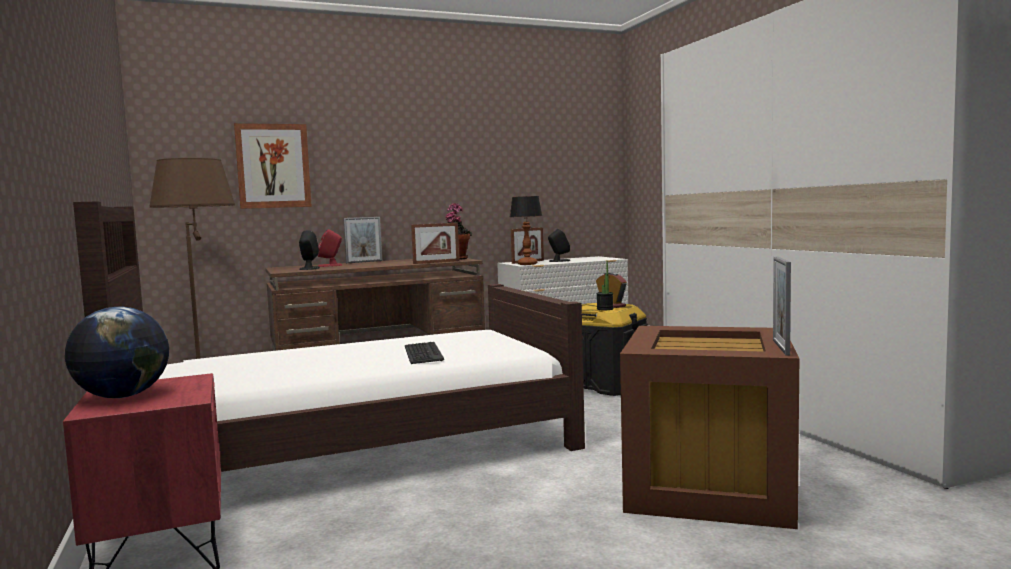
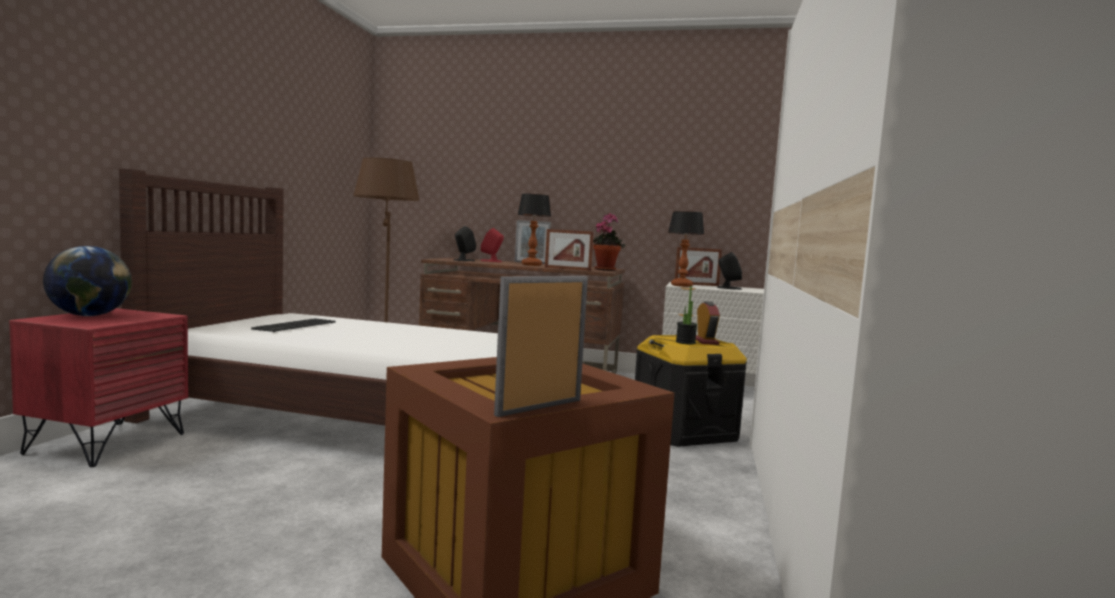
camera: 35 degrees right, 0 degrees up
picture [234,123,312,209] -> none
keyboard [405,342,444,364] -> keyboard moved to [251,319,336,332]
none -> table lamp [517,194,551,266]

